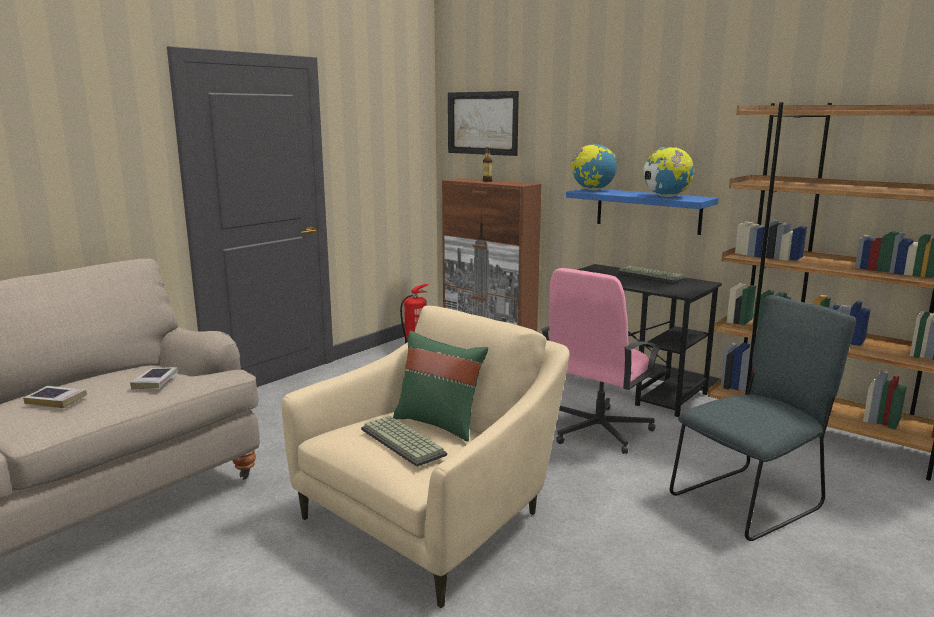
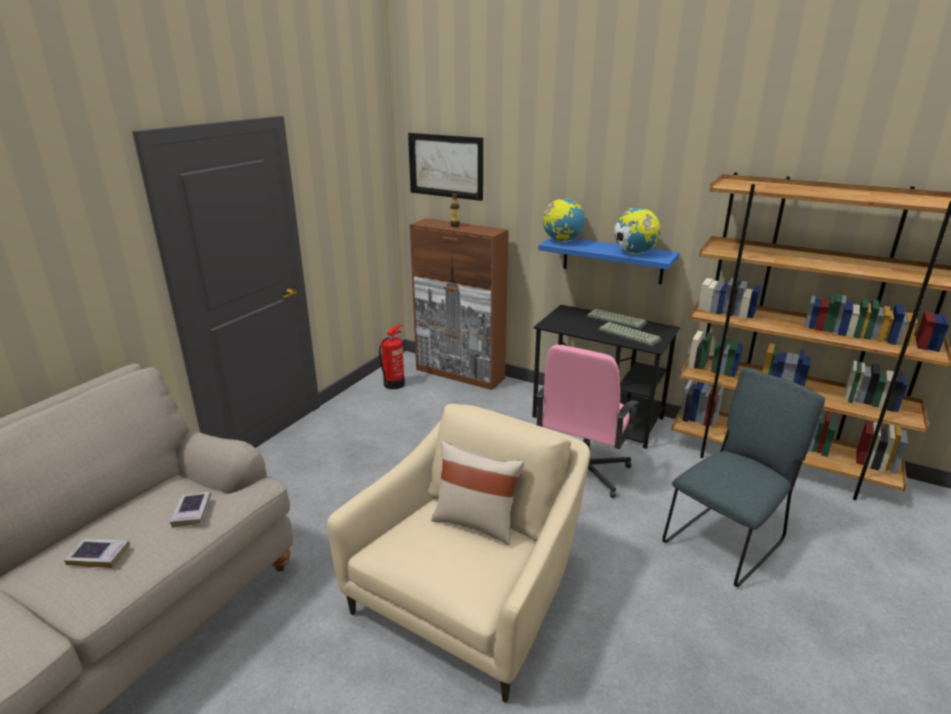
camera: 10 degrees left, 10 degrees up
keyboard [361,416,447,467] -> keyboard moved to [597,322,662,348]
green pillow [393,331,488,442] -> beige pillow [431,440,524,545]

